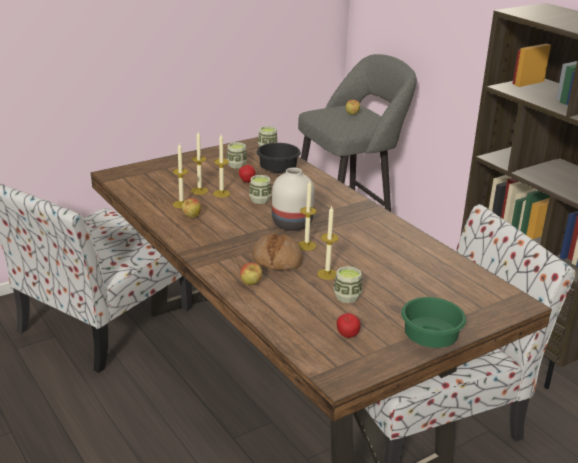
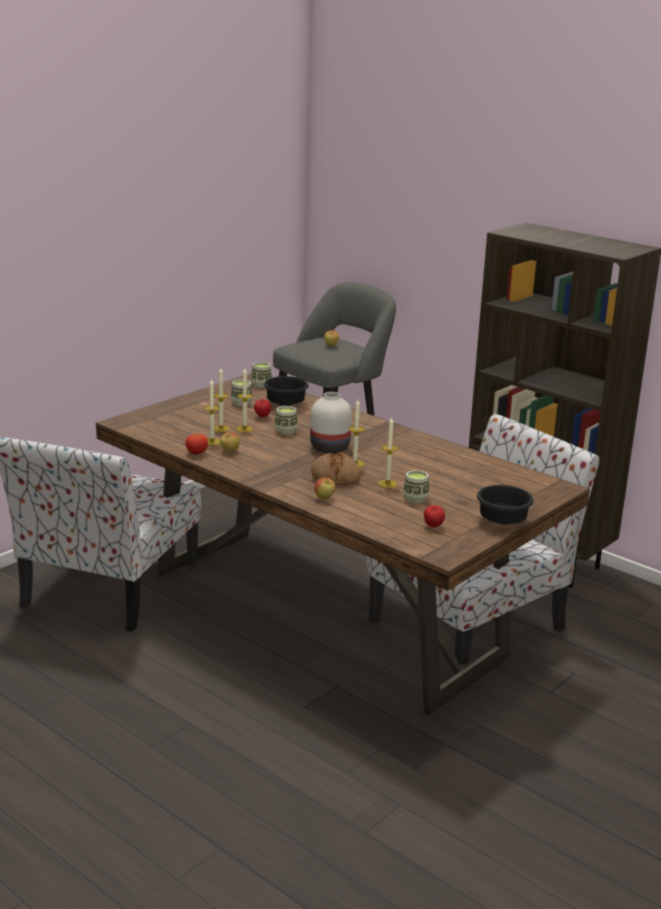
camera: 15 degrees left, 5 degrees down
green bowl [401,297,466,348] -> black bowl [477,485,534,524]
none -> tomato [185,434,208,454]

